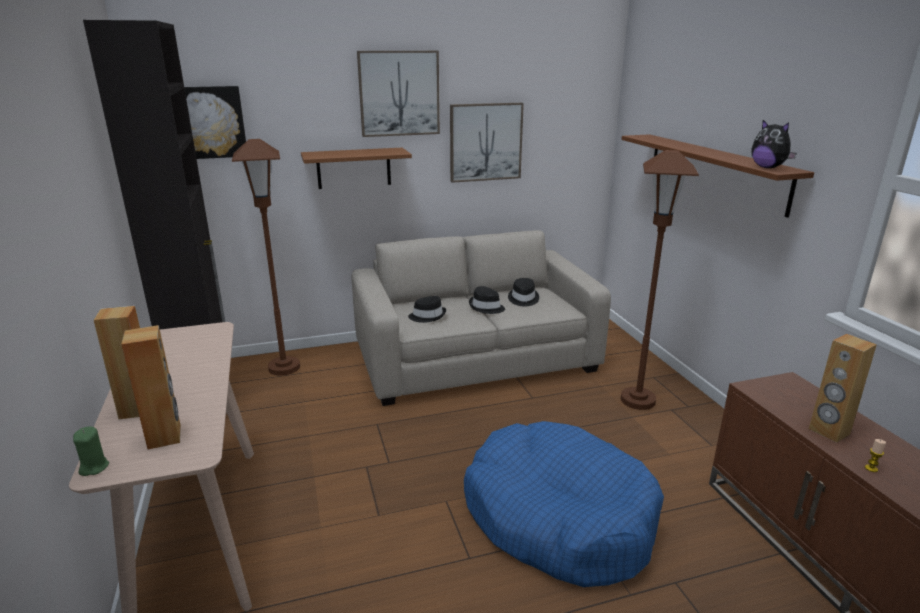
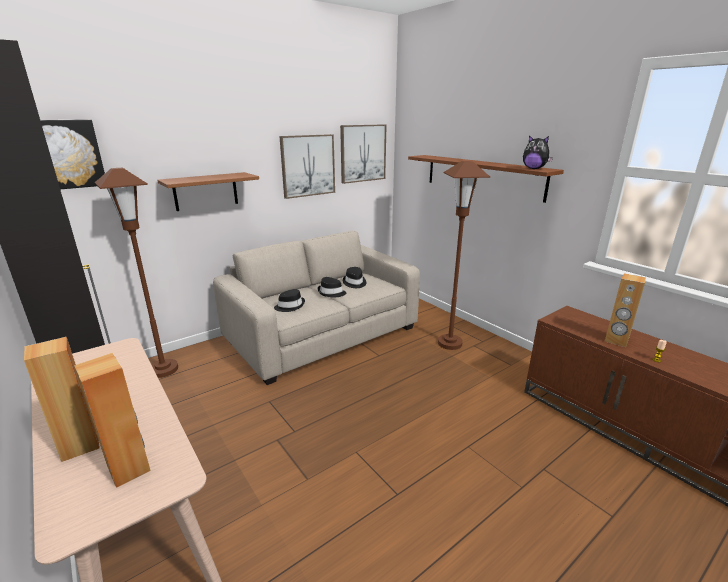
camera: 20 degrees left, 0 degrees up
green candle [73,426,109,476] -> none
picture [357,51,440,137] -> picture moved to [340,124,386,184]
blue dog bed [464,421,664,587] -> none

